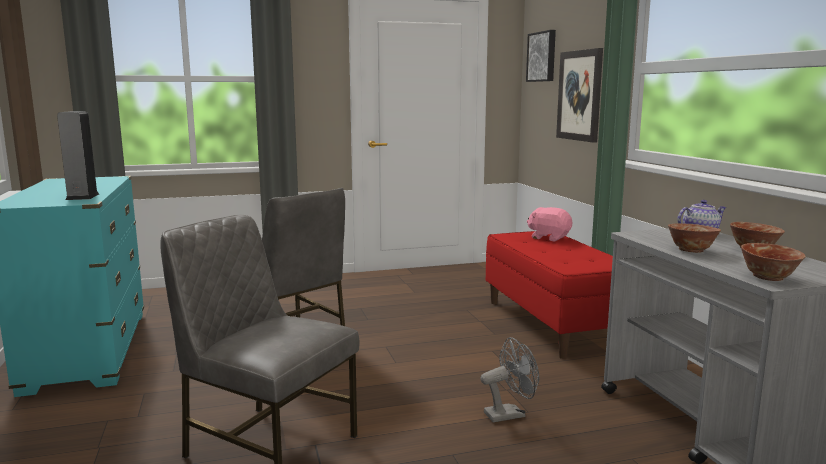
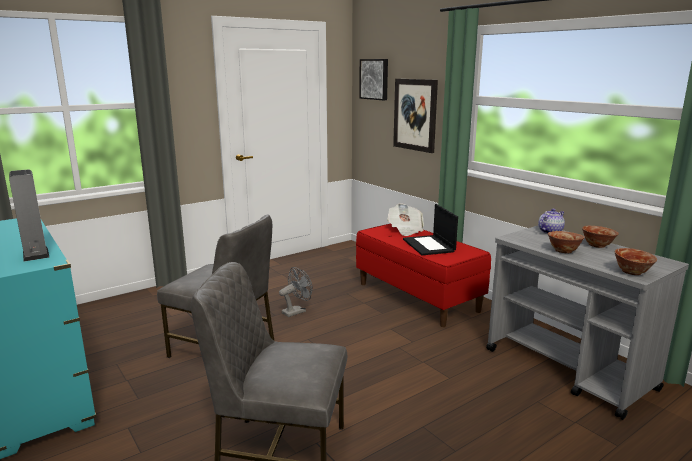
camera: 20 degrees left, 5 degrees up
grey fan [480,337,539,422] -> grey fan moved to [279,267,313,317]
pink plush toy [527,207,572,241] -> newspaper [387,204,424,236]
none -> laptop [403,204,458,255]

